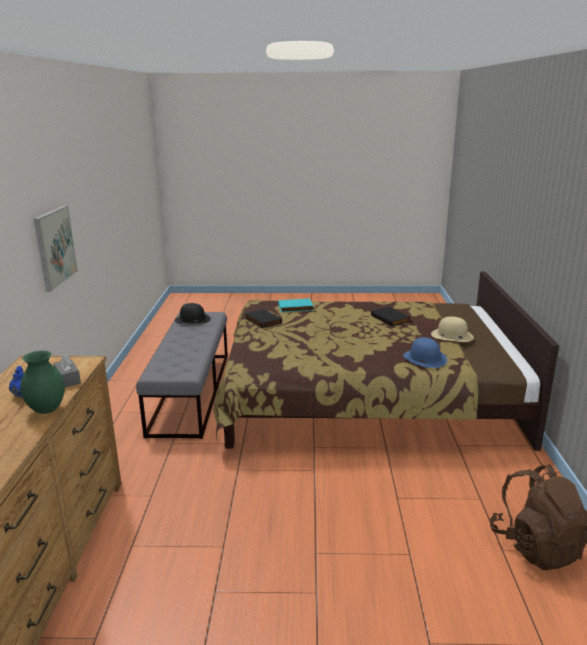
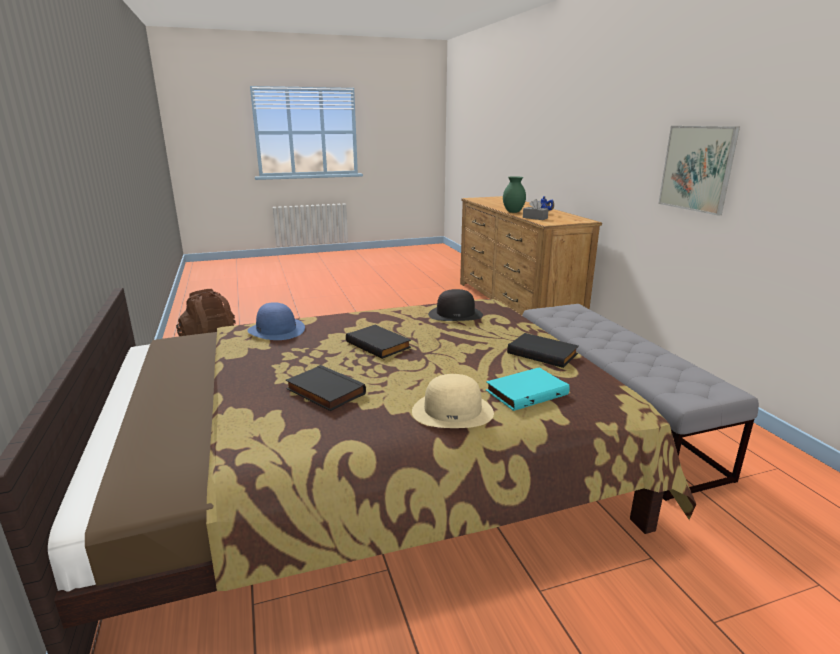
camera: 160 degrees right, 0 degrees up
black hat [175,303,211,325] -> black hat moved to [428,289,483,321]
beige hat [431,317,474,342] -> beige hat moved to [412,374,494,428]
none -> black book [346,325,411,359]

